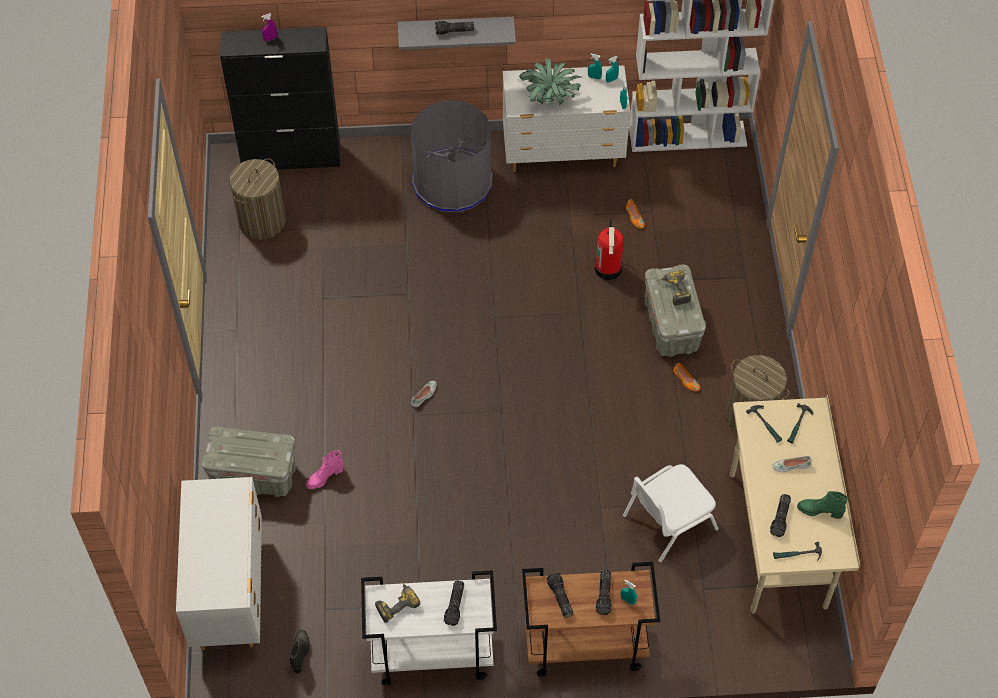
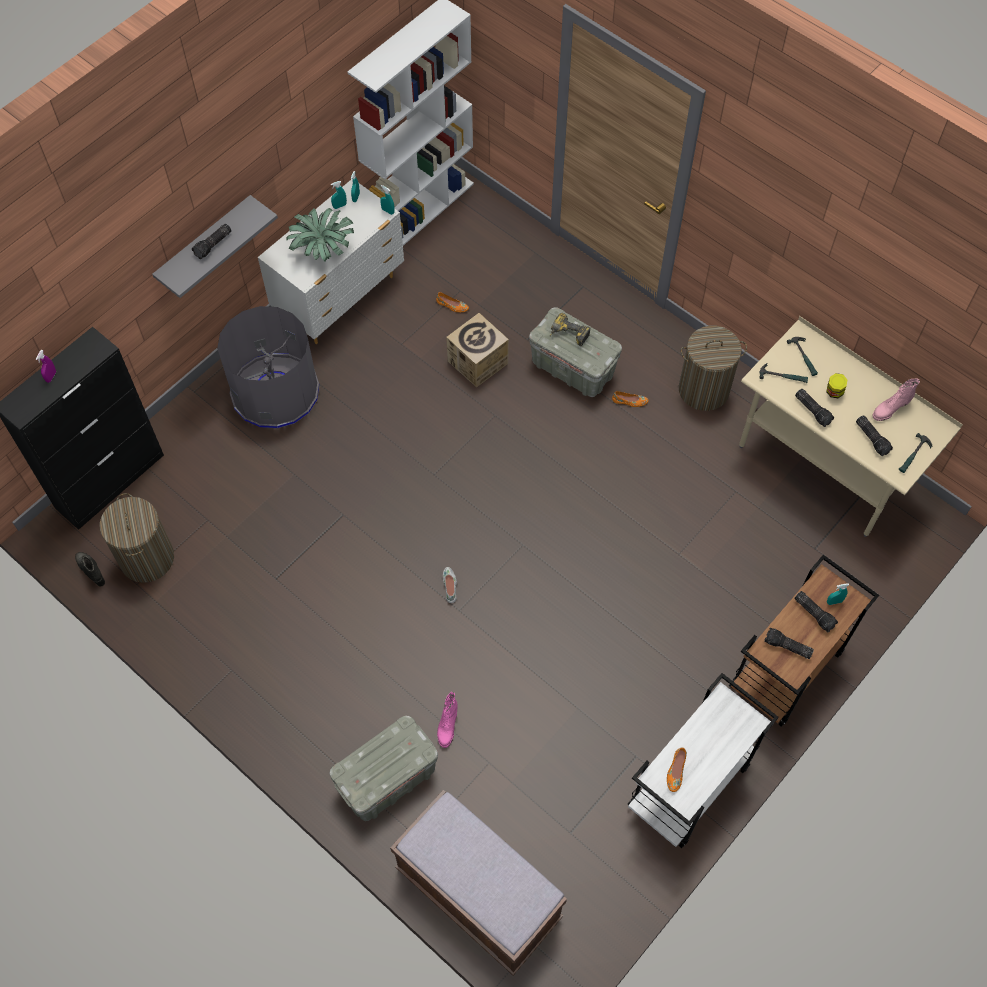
camera: 45 degrees left, 5 degrees up
white dresser [176,477,262,650] -> brown bench [390,790,567,975]
black boot [290,630,310,674] -> black boot moved to [75,552,105,586]
power drill [375,581,420,623] -> orange shoe [667,747,687,792]
flashlight [444,581,464,626] -> flashlight moved to [795,389,834,427]
fire extinguisher [594,219,624,280] -> cardboard box [446,313,509,387]
white chair [623,464,718,563] -> none
white shoe [772,456,811,472] -> jar [826,373,847,398]
green boot [797,491,848,519] -> pink boot [872,379,920,421]

